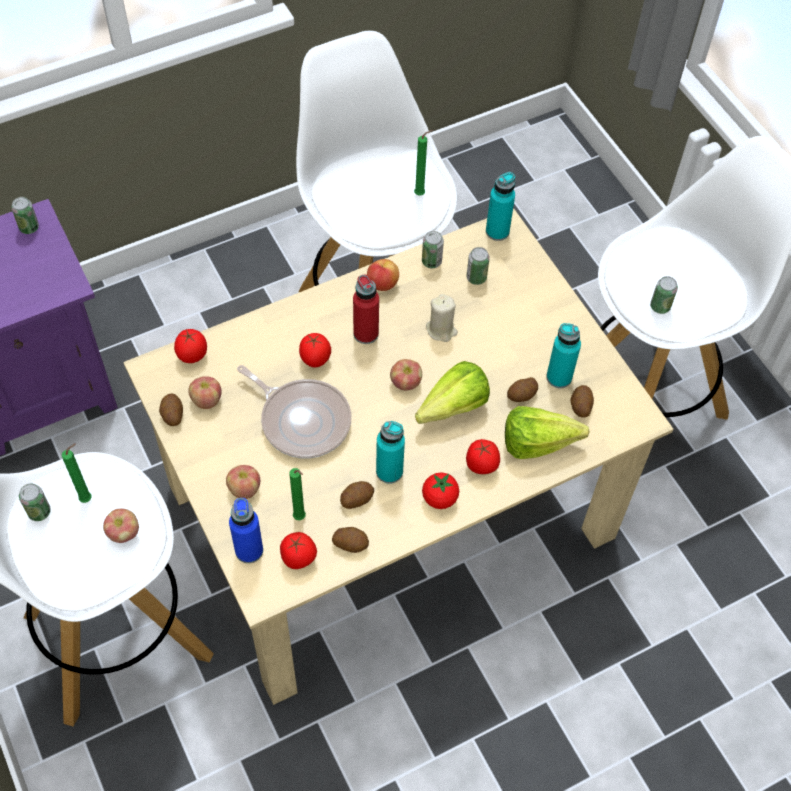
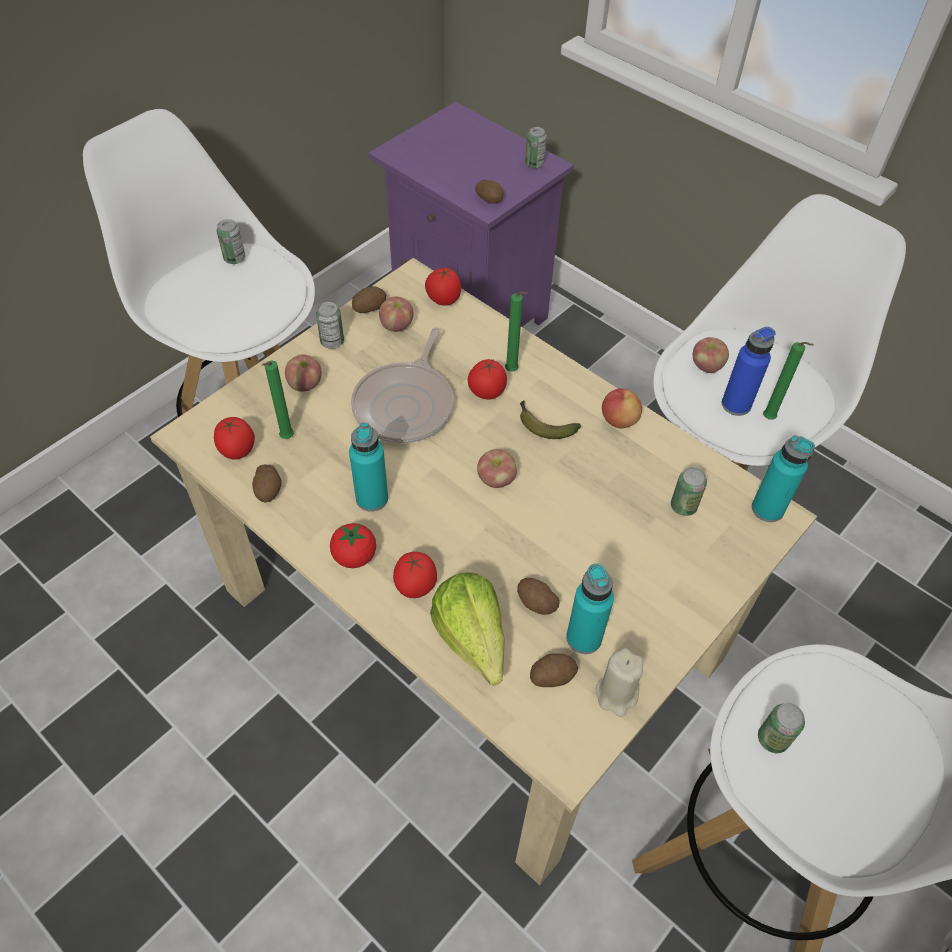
camera: 70 degrees right, 5 degrees down
green candle [62,443,92,503] -> green candle moved to [505,291,528,372]
apple [103,509,139,543] -> apple moved to [693,337,729,373]
blue bottle [229,498,263,563] -> blue bottle moved to [722,327,776,416]
potato [340,481,374,509] -> potato moved to [475,180,504,203]
red bottle [353,275,379,344] -> banana [520,400,581,439]
lettuce [415,361,490,424] -> none
can [422,231,444,268] -> can moved to [316,302,344,349]
beige candle [426,294,458,342] -> beige candle moved to [595,648,643,717]

